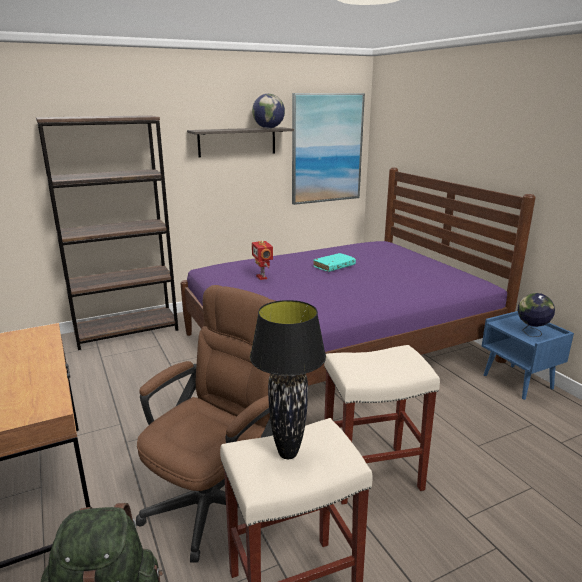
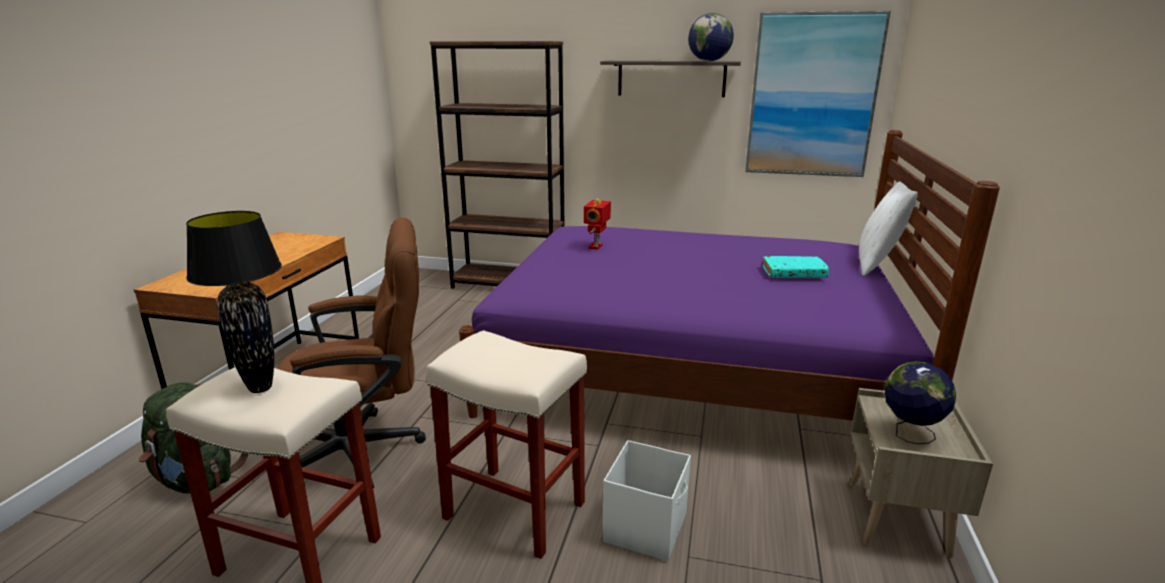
camera: 40 degrees right, 0 degrees up
turquoise book [313,253,356,272] -> turquoise book moved to [763,256,829,278]
blue nightstand [482,311,574,400] -> beige nightstand [850,388,993,559]
none -> white storage box [603,440,691,561]
none -> white pillow [859,181,918,276]

